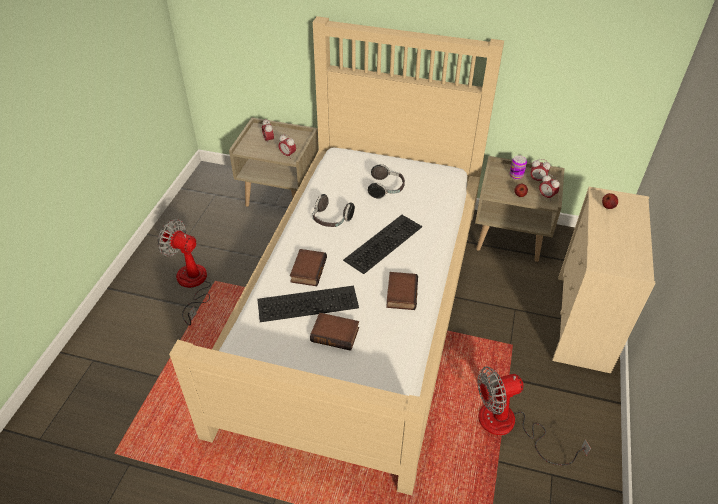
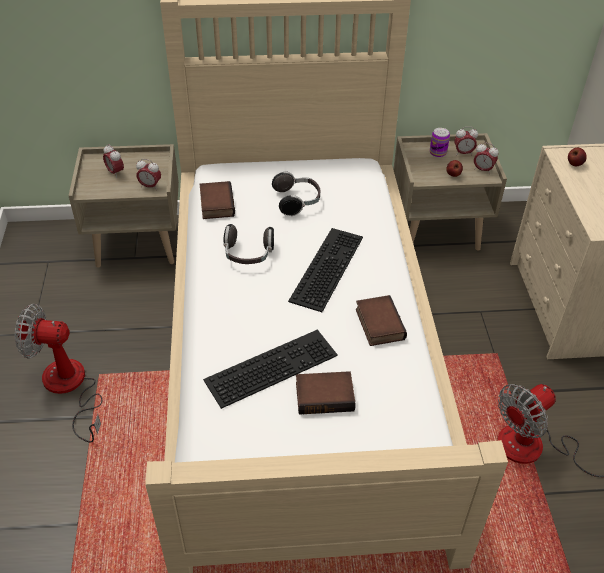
camera: 20 degrees left, 0 degrees up
book [290,249,327,286] -> book moved to [200,181,235,219]

